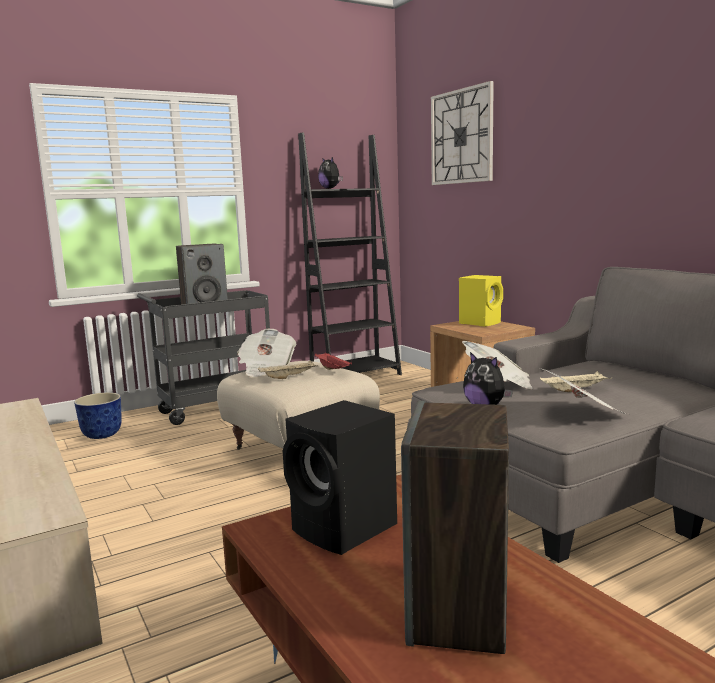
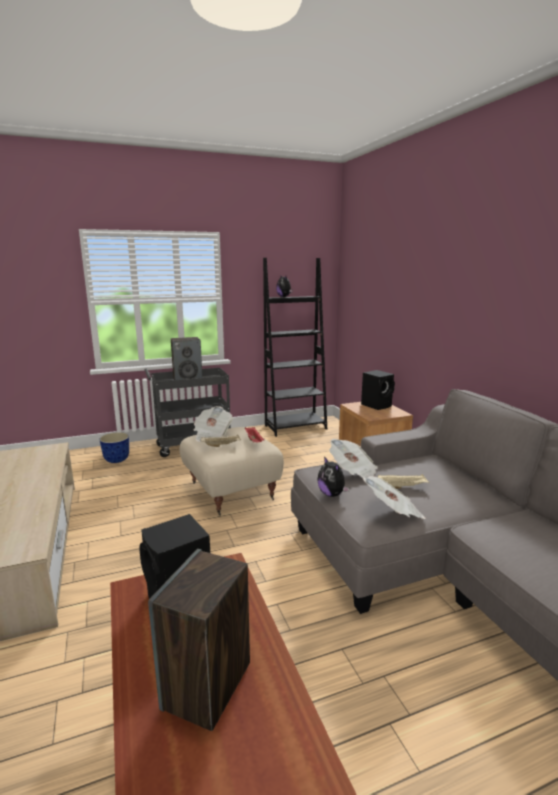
camera: 10 degrees right, 5 degrees up
wall clock [431,81,494,185] -> none
yellow speaker [459,275,503,327] -> black speaker [361,370,395,410]

